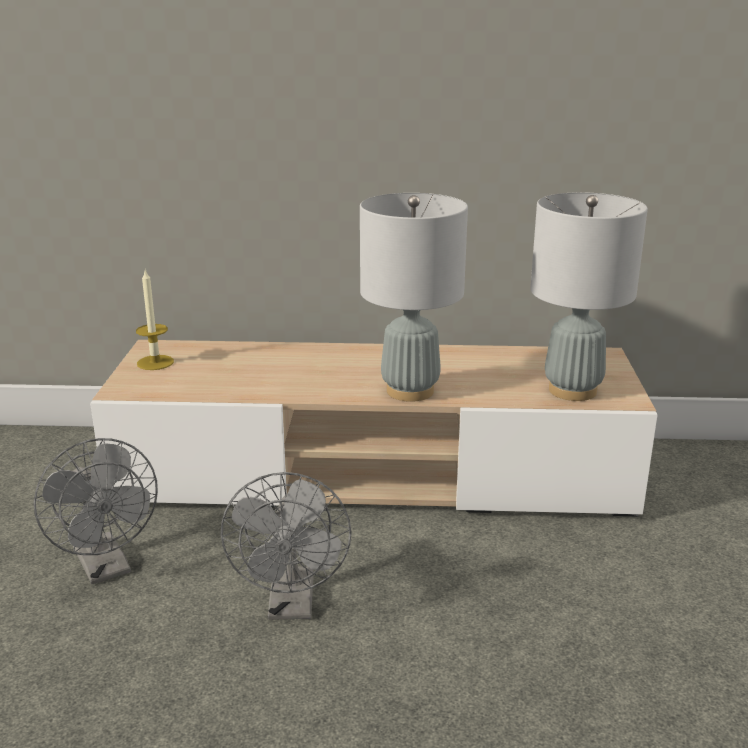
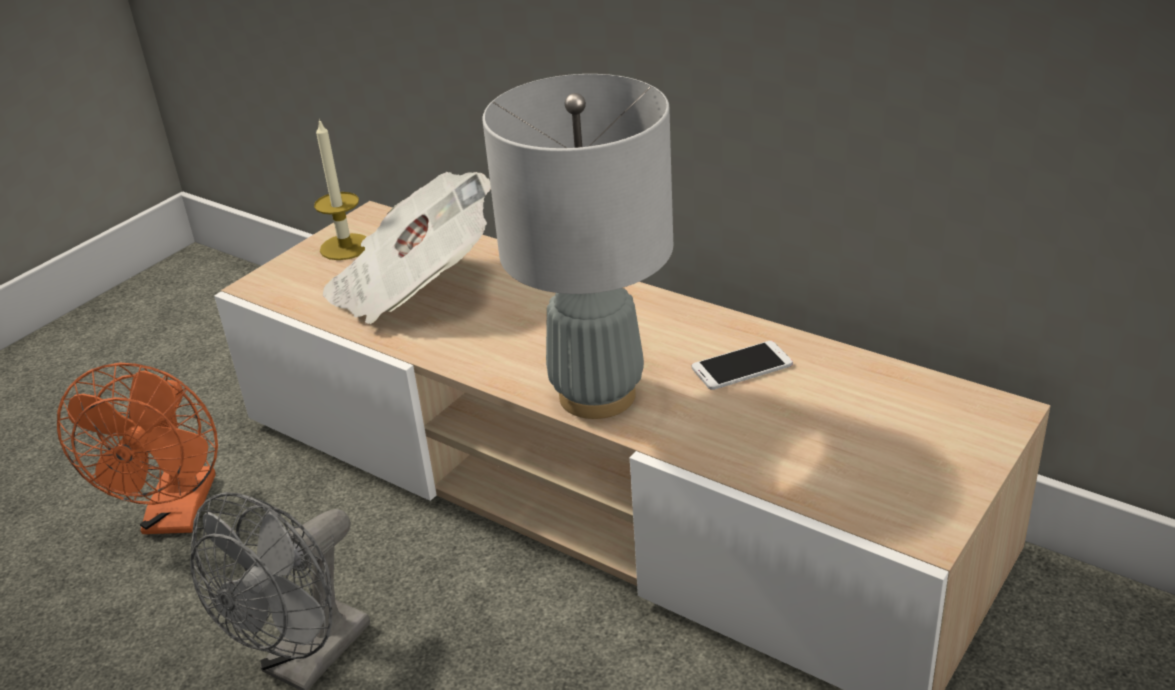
camera: 35 degrees right, 10 degrees up
grey fan [33,438,158,584] -> orange fan [57,363,218,534]
grey table lamp [530,192,648,401] -> none
none -> newspaper [323,172,491,324]
none -> phone [692,341,793,390]

